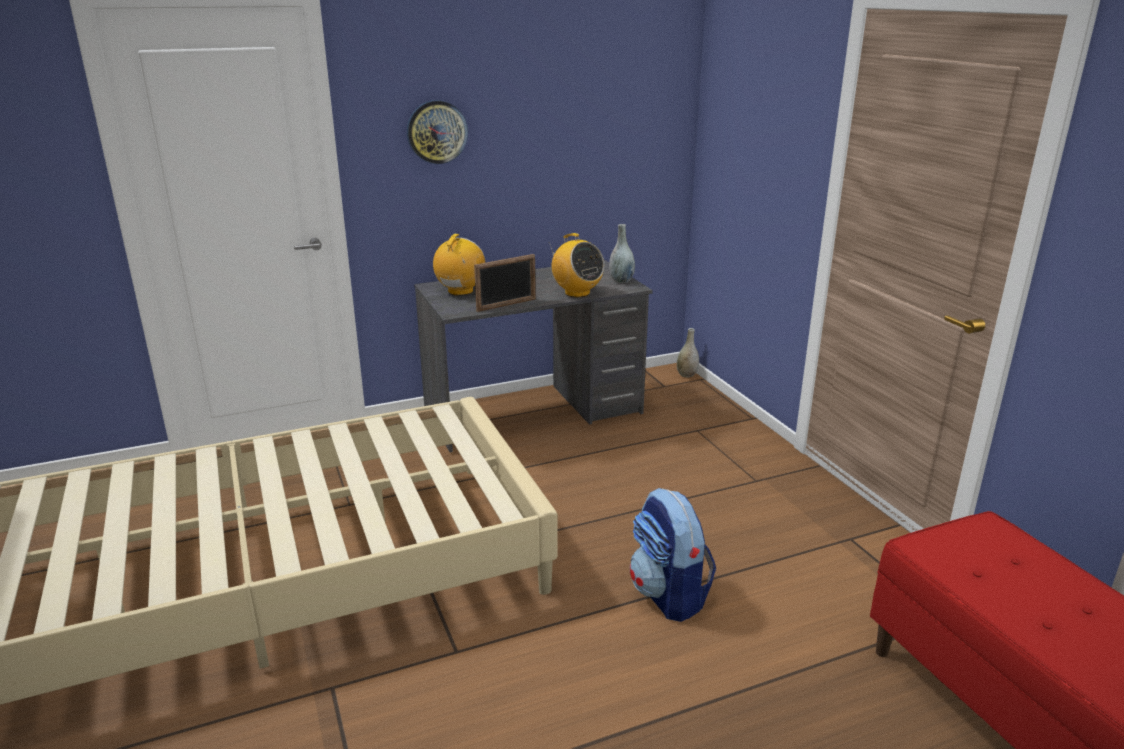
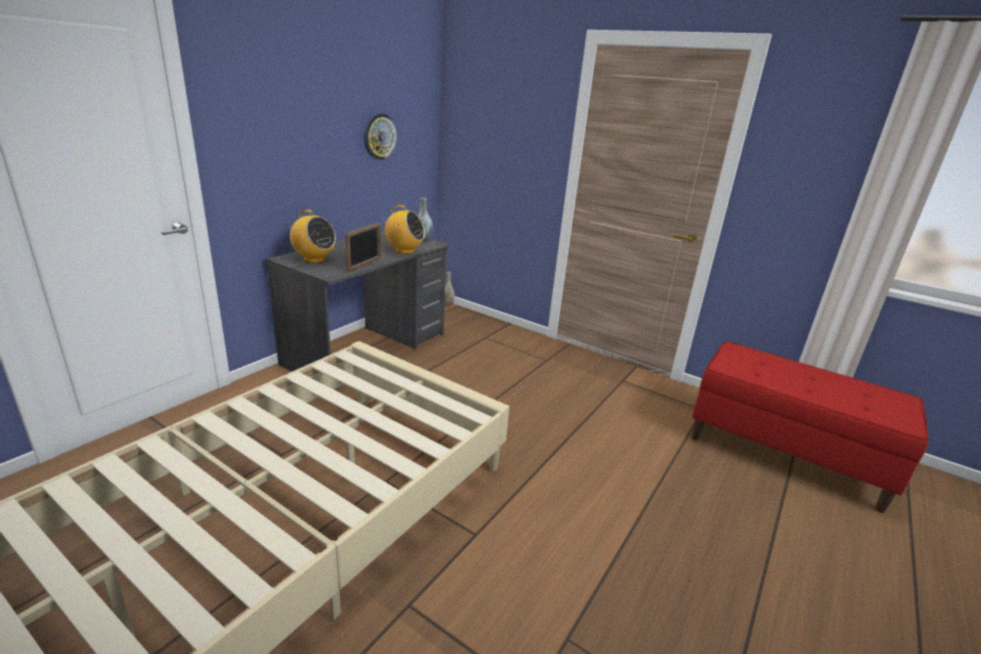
camera: 35 degrees left, 0 degrees up
wall clock [407,100,468,164] -> wall clock moved to [364,114,398,160]
radio [433,234,485,296] -> radio turned 135 degrees clockwise [288,210,336,263]
backpack [630,488,716,622] -> none

